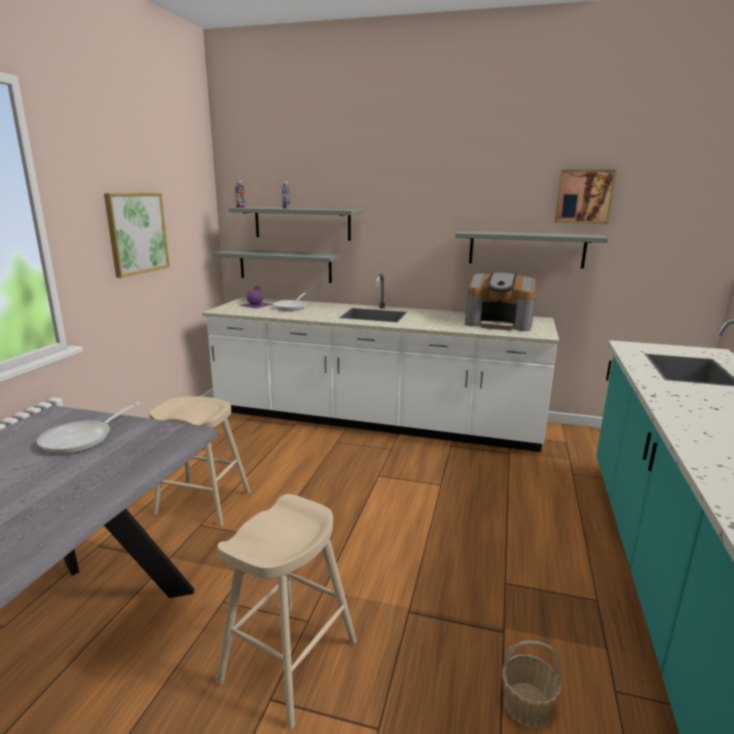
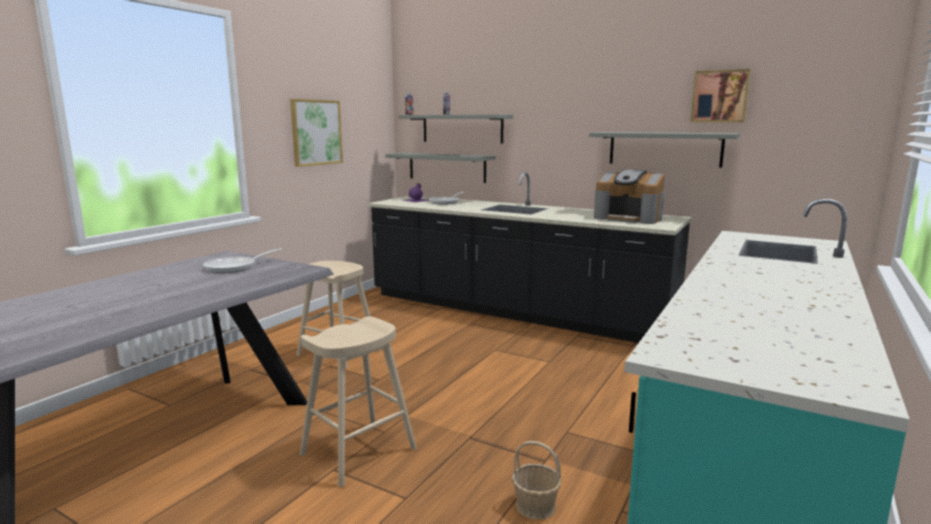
camera: 15 degrees right, 5 degrees down
white counter [202,273,559,452] -> black counter [368,172,692,343]

